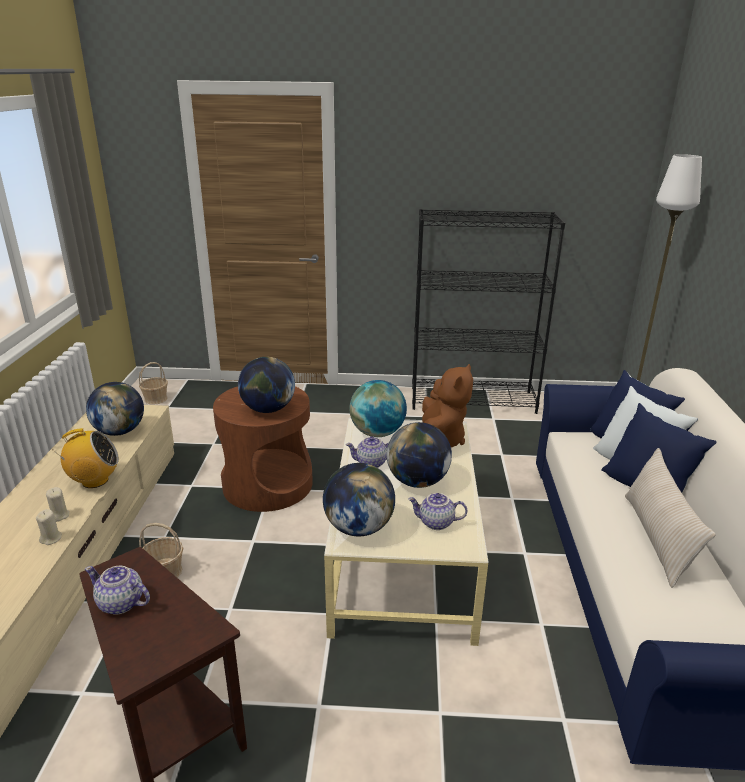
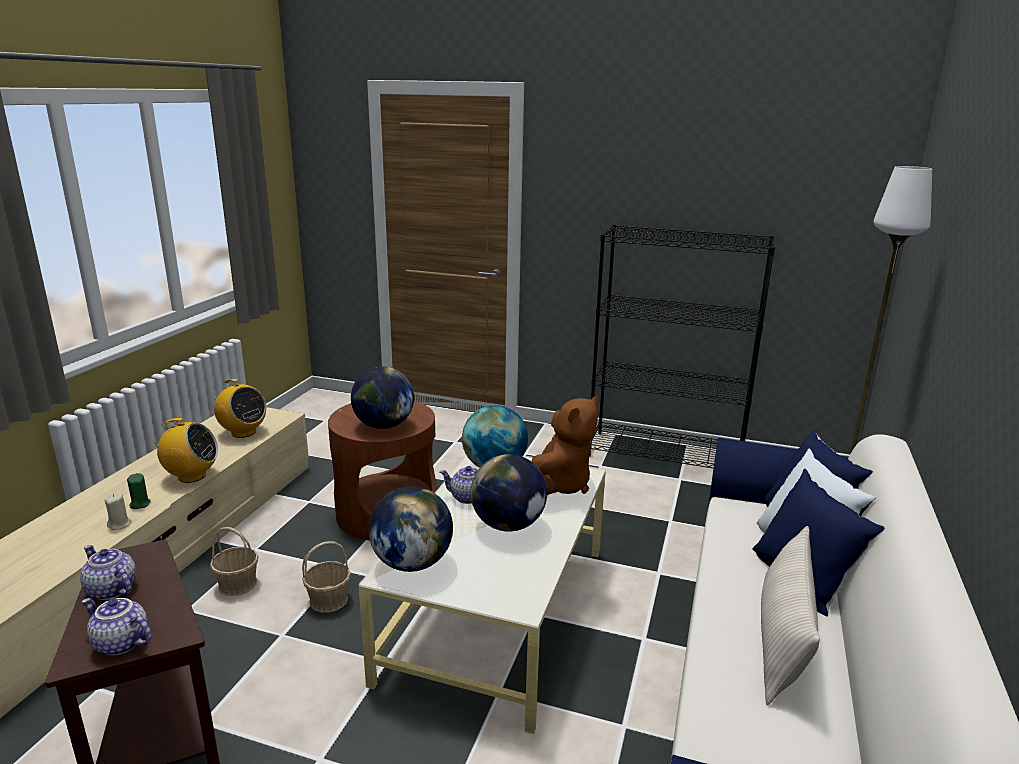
camera: 15 degrees right, 5 degrees down
beige candle [46,487,69,522] -> green candle [127,473,151,509]
globe [86,382,144,436] -> radio [210,379,266,438]
basket [139,362,168,405] -> basket moved to [302,541,351,613]
teapot [408,493,467,530] -> teapot moved to [82,598,152,655]

